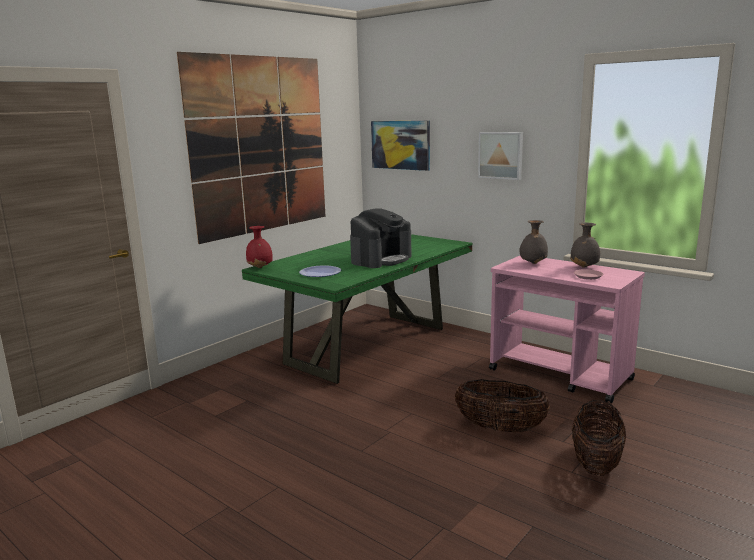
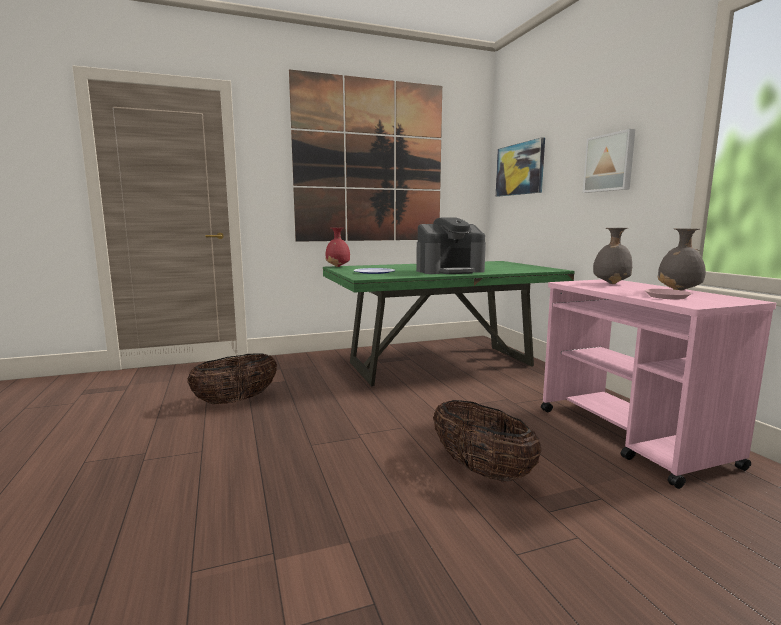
camera: 30 degrees right, 5 degrees down
basket [572,400,626,476] -> basket moved to [187,353,277,404]

